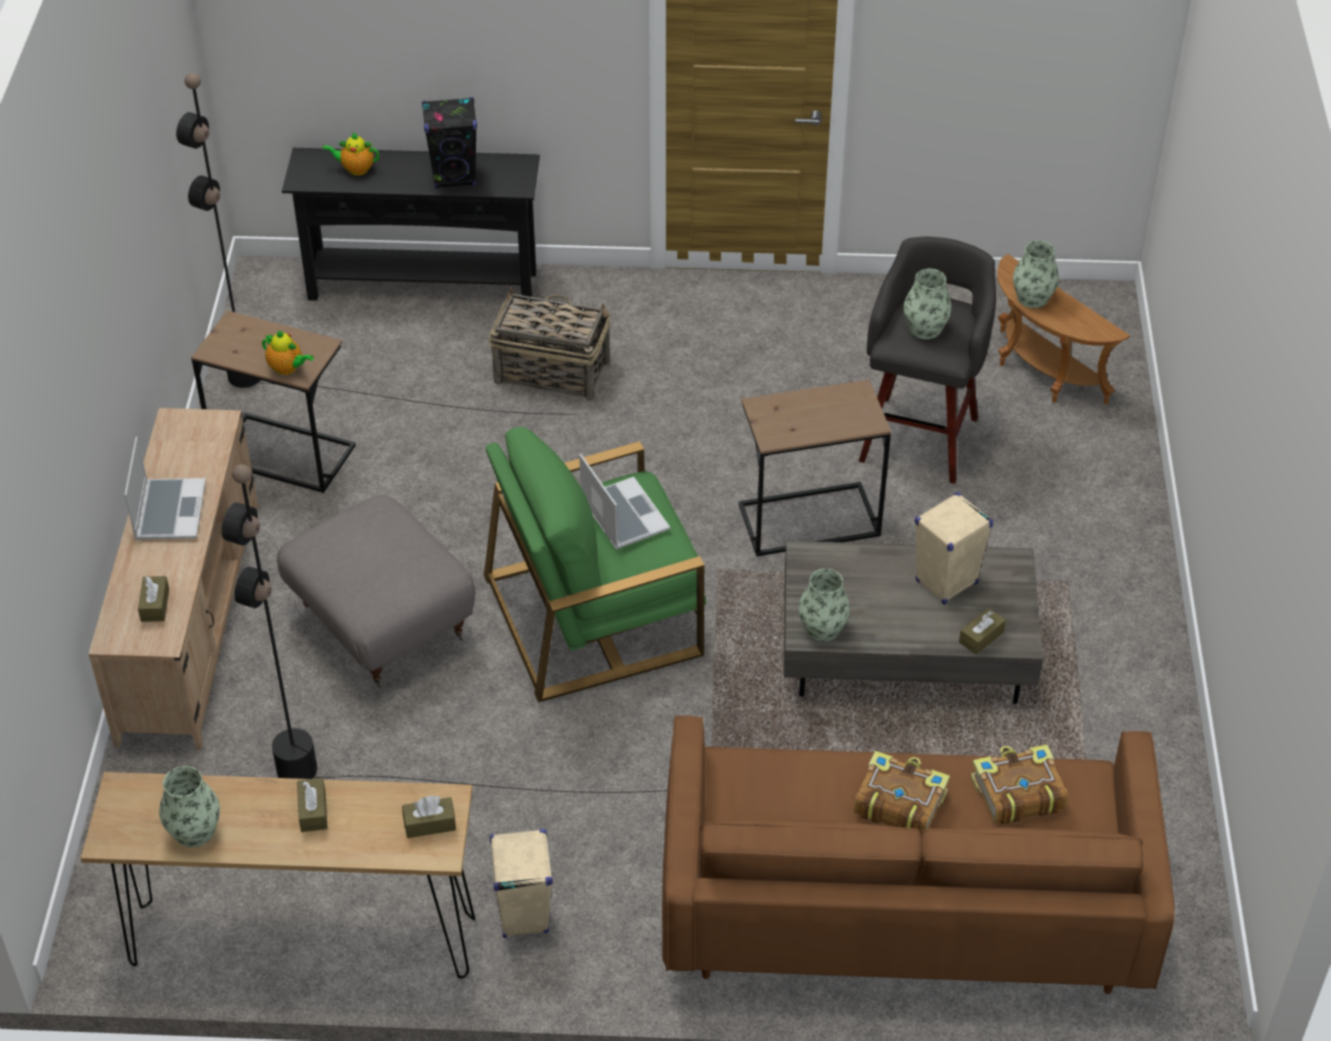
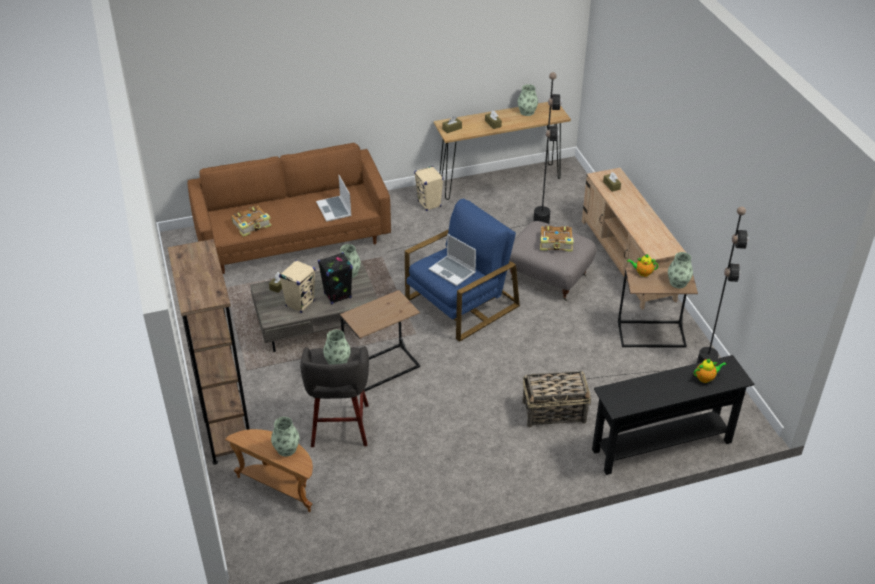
camera: 160 degrees right, 5 degrees down
laptop [124,437,206,540] -> laptop moved to [316,175,352,222]
black speaker [422,97,477,189] -> black speaker moved to [318,252,353,304]
green armchair [484,427,706,703] -> blue armchair [405,199,520,342]
book [854,751,950,833] -> book moved to [540,225,574,252]
none -> brown bookcase [167,239,250,465]
none -> vase [668,252,693,288]

